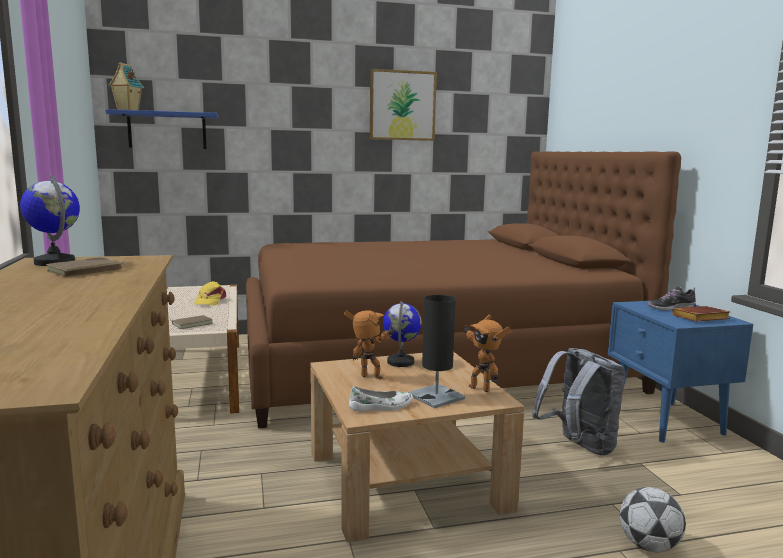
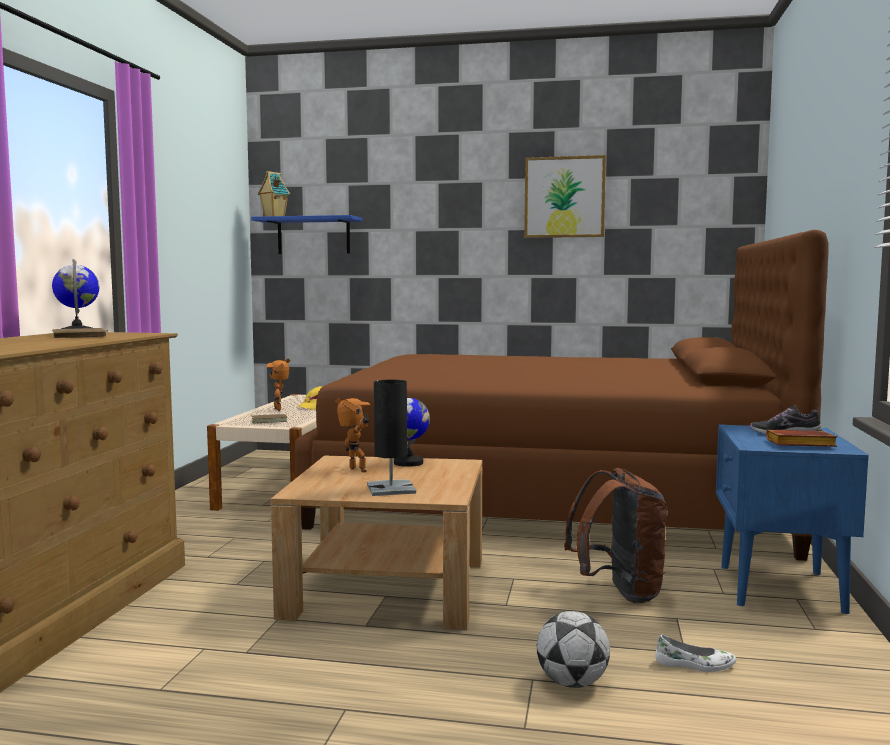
camera: 25 degrees right, 5 degrees down
white shoe [349,386,413,412] -> white shoe moved to [655,634,736,672]
toy robot [463,314,511,392] -> toy robot moved to [266,358,290,411]
grey backpack [532,348,626,456] -> brown backpack [564,467,668,604]

